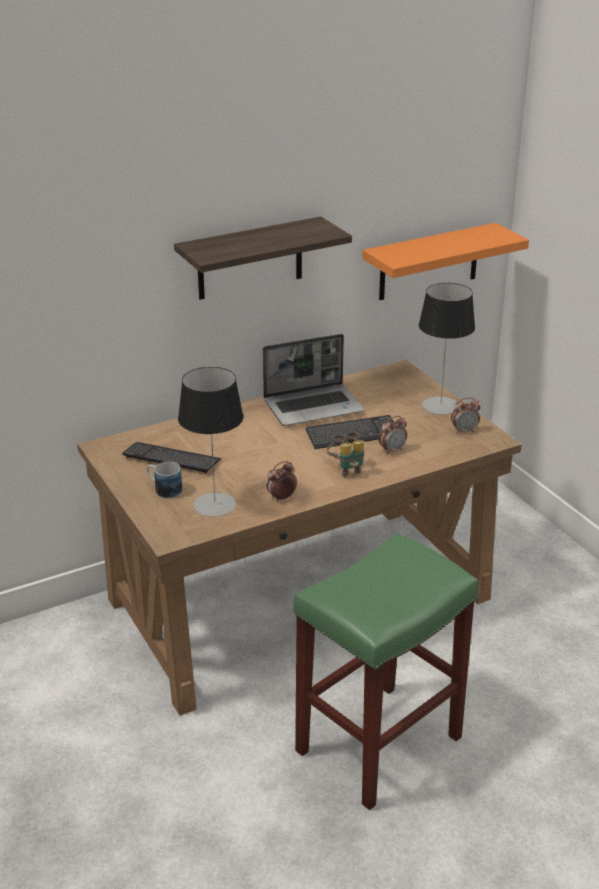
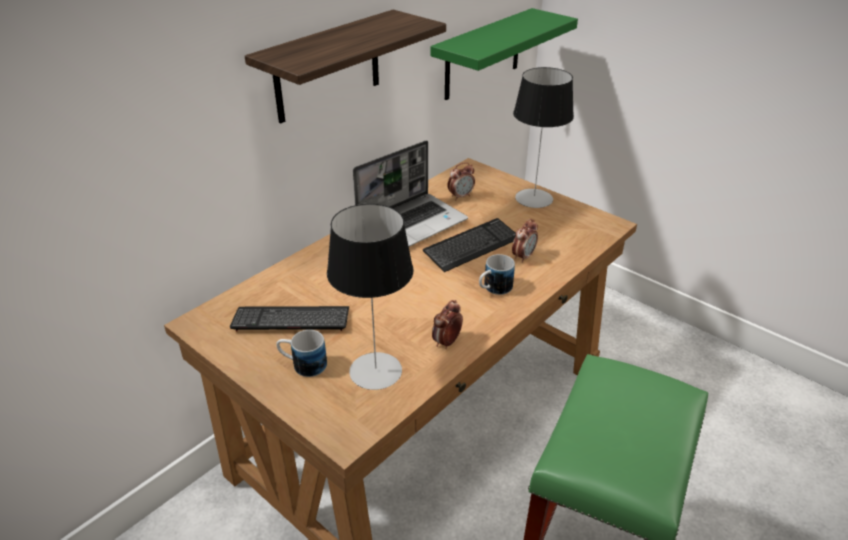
camera: 20 degrees left, 5 degrees up
binoculars [327,432,364,477] -> mug [479,254,515,295]
orange shelf [363,223,529,300] -> green shelf [431,8,578,100]
alarm clock [451,398,480,434] -> alarm clock moved to [447,162,475,200]

